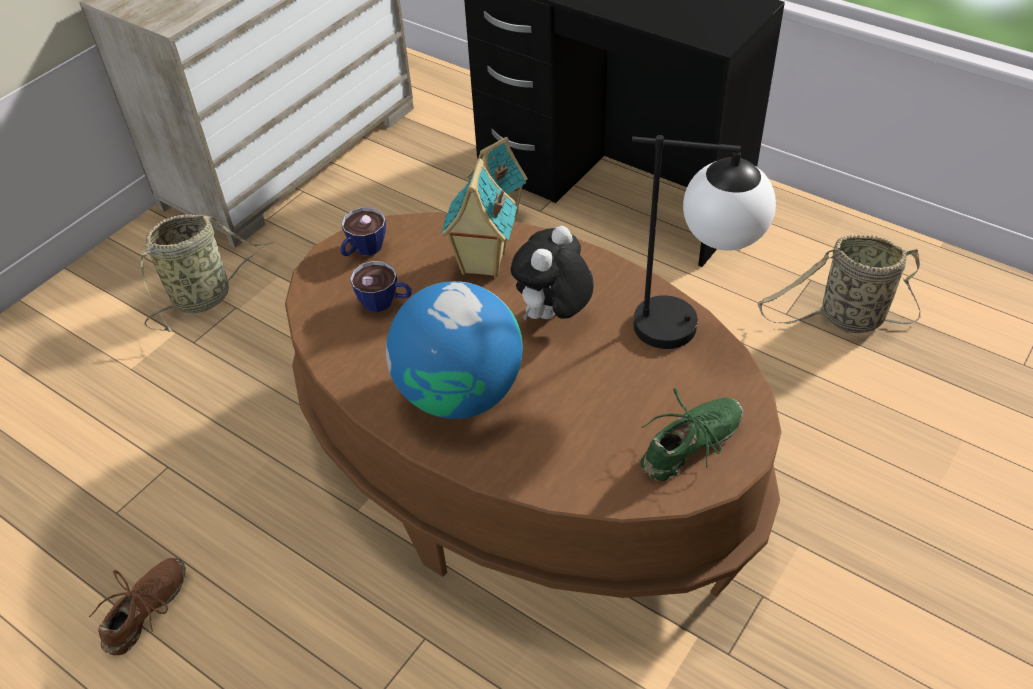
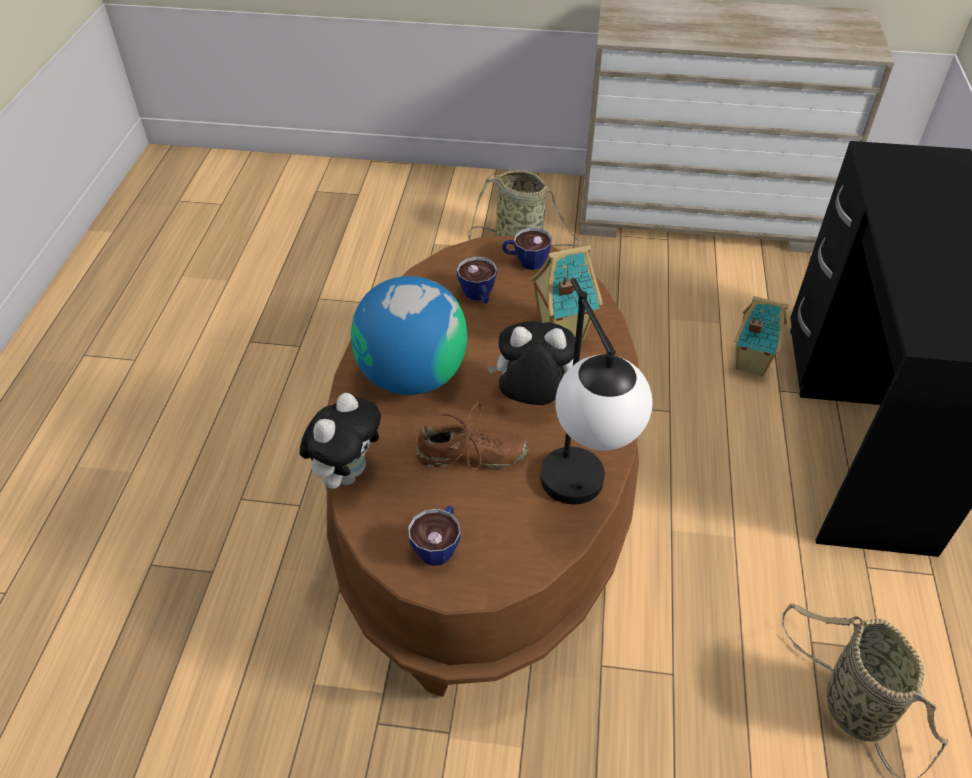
camera: 60 degrees right, 0 degrees up
brown shoe [89,558,186,655] -> brown shoe moved to [416,402,528,470]
green shoe [640,388,743,481] -> cup [408,506,461,566]
none -> plush toy [300,393,381,489]

